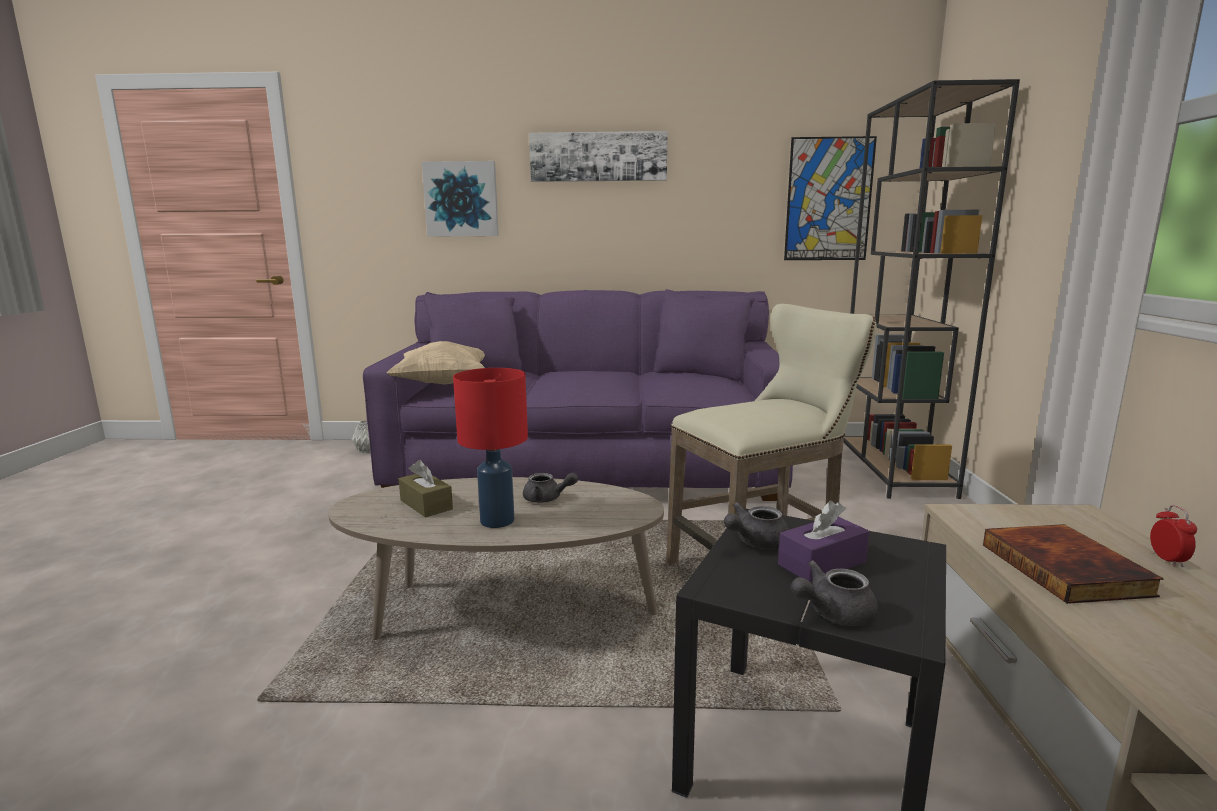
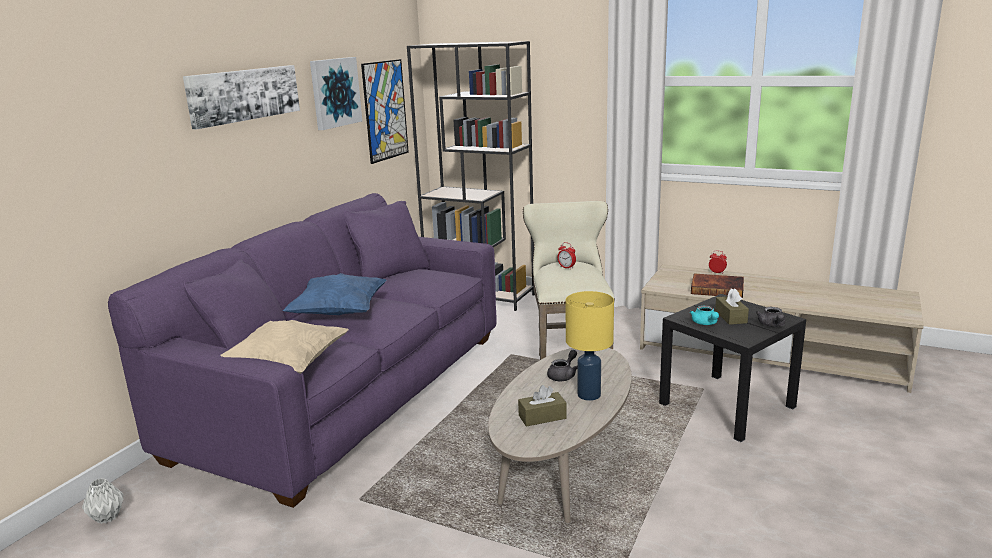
camera: 65 degrees left, 5 degrees up
picture [422,161,499,237] -> picture moved to [310,57,362,130]
red table lamp [453,368,528,528] -> yellow table lamp [566,291,614,401]
grey teapot [724,502,789,549] -> turquoise teapot [690,305,719,325]
purple tissue box [778,501,869,583] -> brown tissue box [715,288,749,325]
none -> blue pillow [283,273,387,315]
none -> alarm clock [558,242,576,269]

